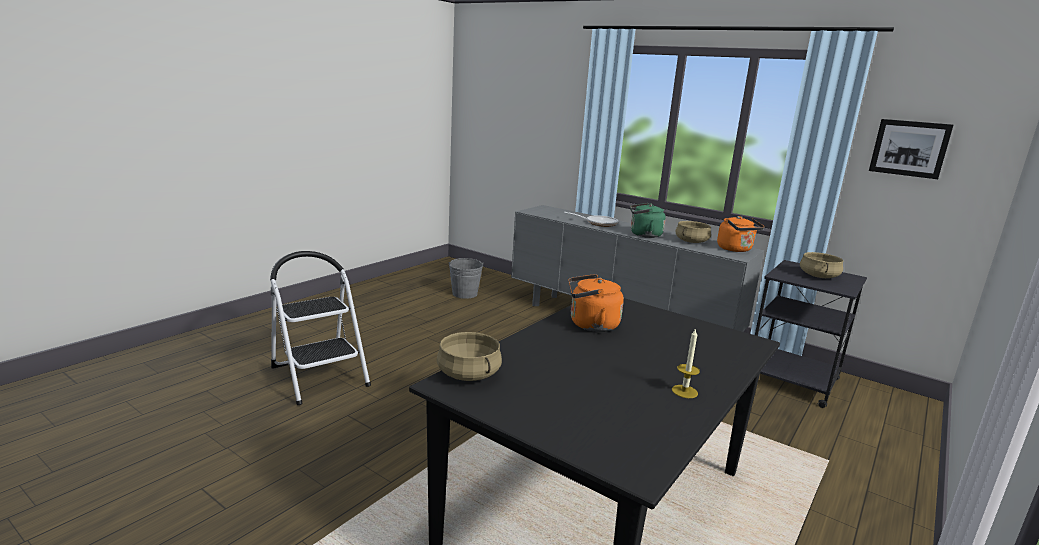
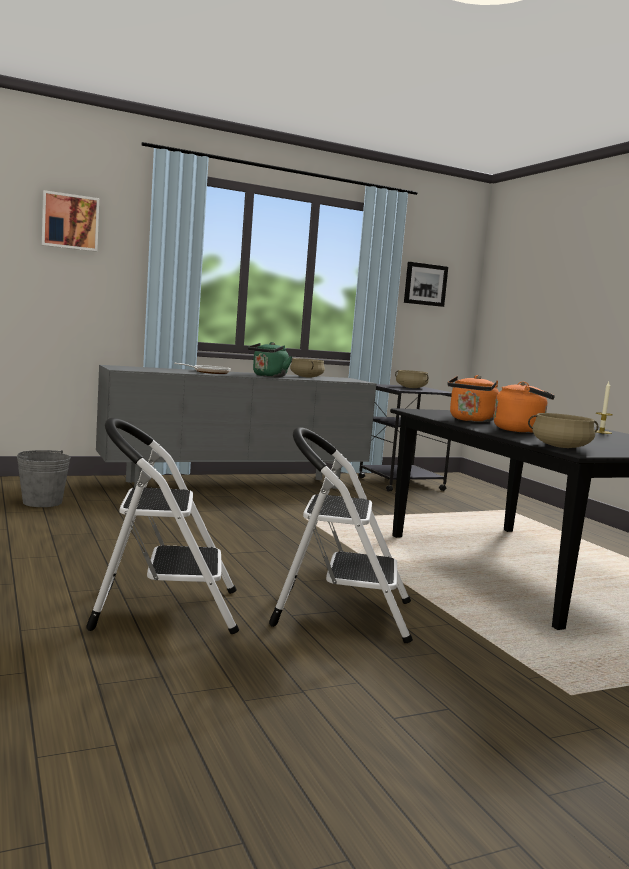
camera: 60 degrees left, 10 degrees down
orange kettle [717,216,764,252] -> orange kettle moved to [494,381,555,433]
none -> picture [42,190,99,252]
none -> step ladder [269,427,413,643]

